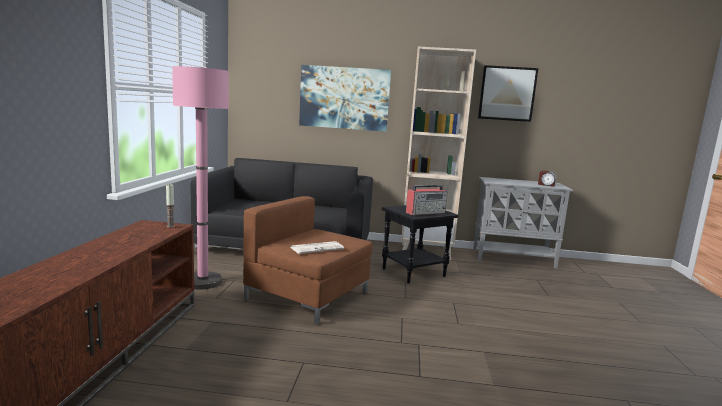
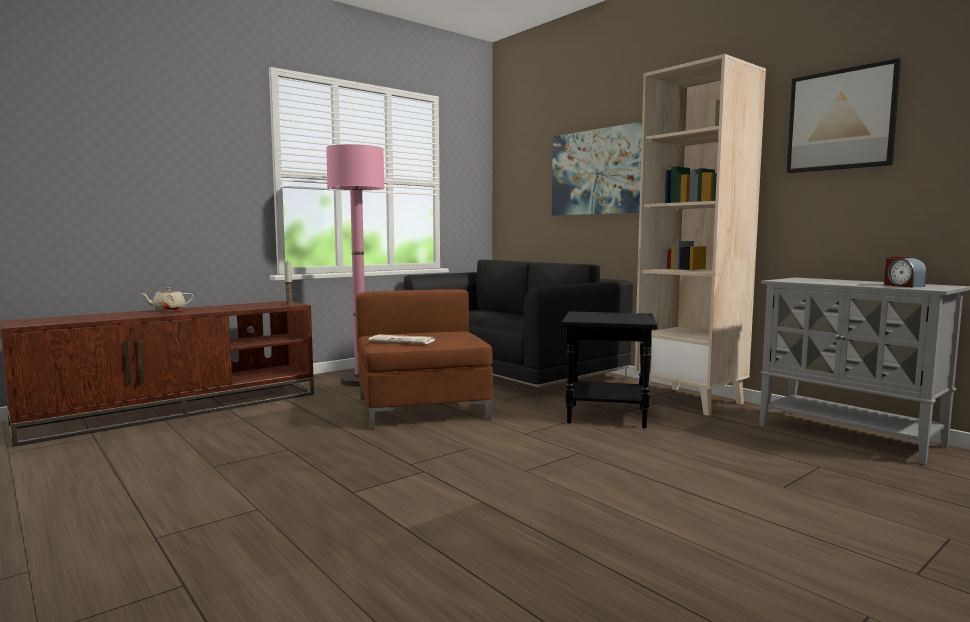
camera: 45 degrees right, 5 degrees down
radio [406,185,447,215] -> none
none -> beige teapot [139,287,193,311]

